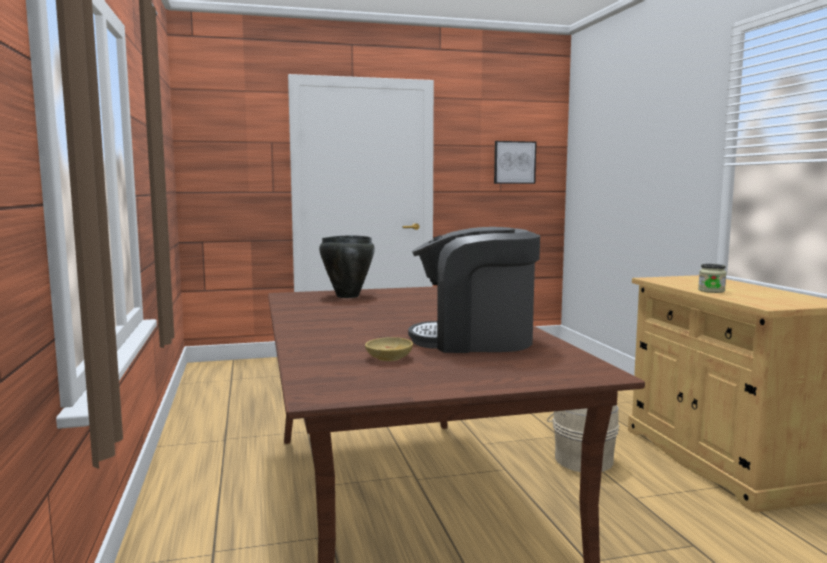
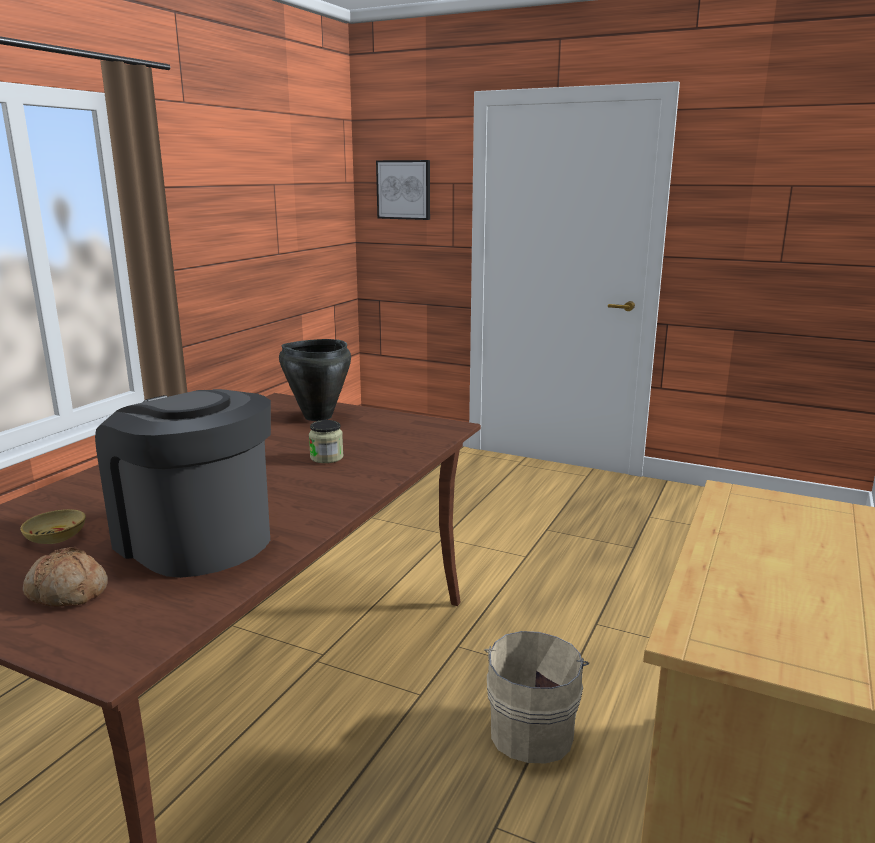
camera: 40 degrees right, 10 degrees up
picture [494,141,536,184] -> picture moved to [376,160,430,220]
jar [698,264,727,293] -> jar moved to [309,420,343,463]
none -> bread [23,547,108,607]

